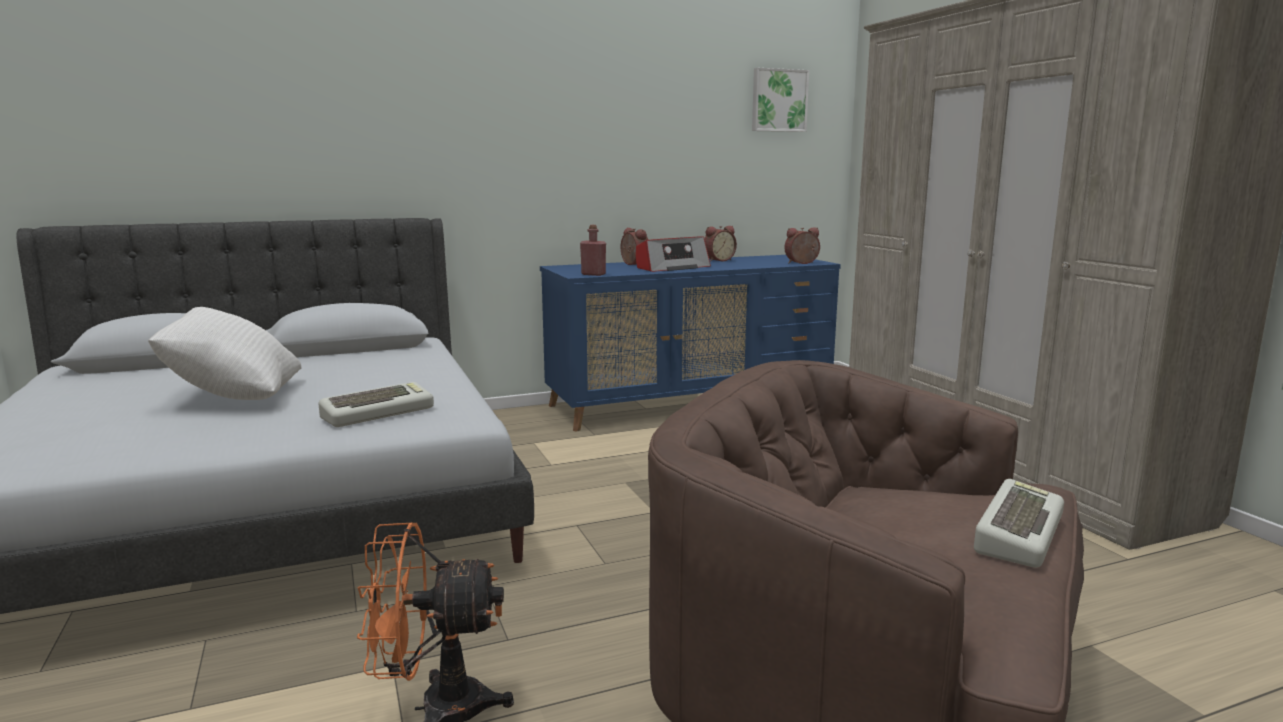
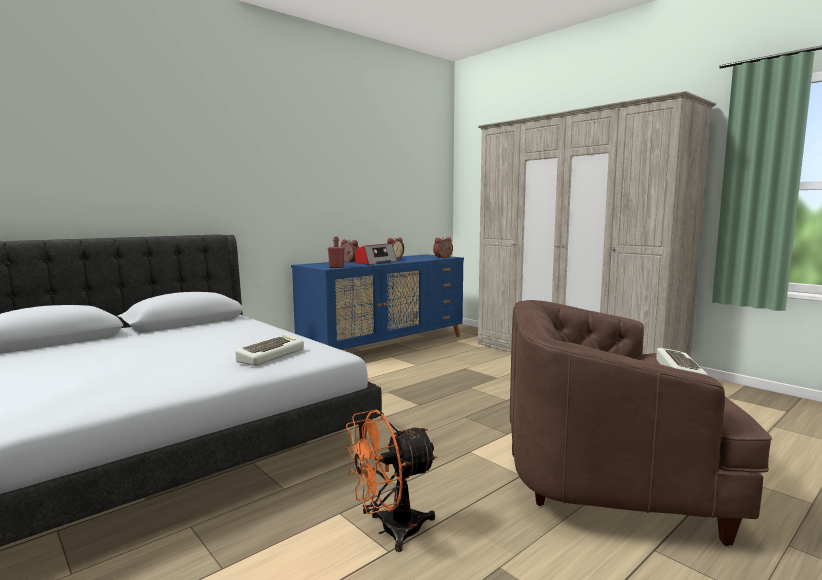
camera: 20 degrees left, 5 degrees down
white pillow [148,307,301,400] -> none
picture [752,68,809,132] -> none

